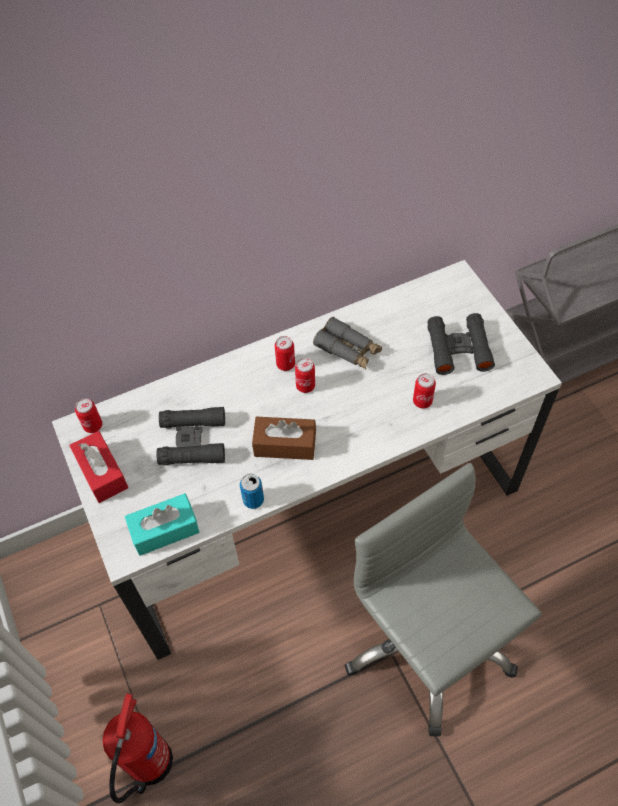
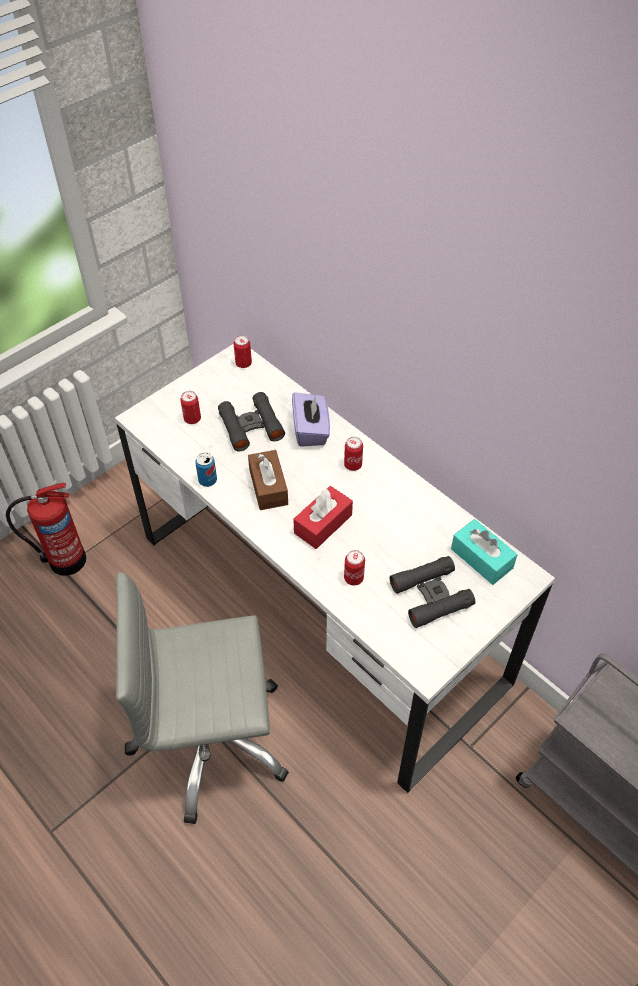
camera: 70 degrees right, 5 degrees down
red tissue box [69,431,128,503] -> red tissue box moved to [293,486,353,549]
turquoise tissue box [125,493,199,556] -> turquoise tissue box moved to [451,519,518,585]
can [295,358,315,393] -> can moved to [180,391,201,424]
grey binoculars [313,317,382,369] -> none
grey office chair [344,463,542,736] -> grey office chair turned 135 degrees counterclockwise [116,572,289,824]
none -> purple tissue box [292,392,330,447]

